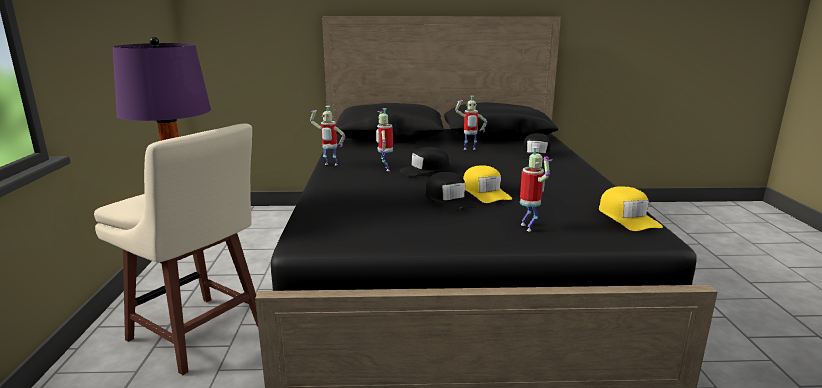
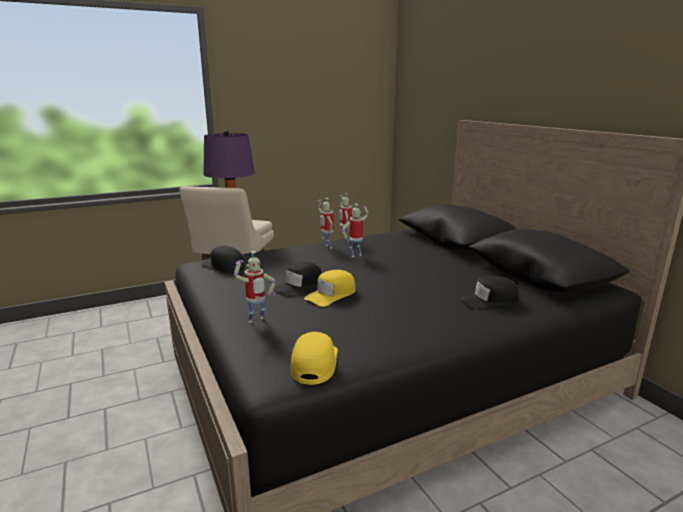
camera: 65 degrees right, 0 degrees up
black cap [398,147,450,177] -> black cap moved to [201,246,245,273]
toy robot [455,96,487,150] -> toy robot moved to [317,198,334,249]
yellow cap [599,186,663,231] -> yellow cap turned 135 degrees clockwise [291,332,338,385]

